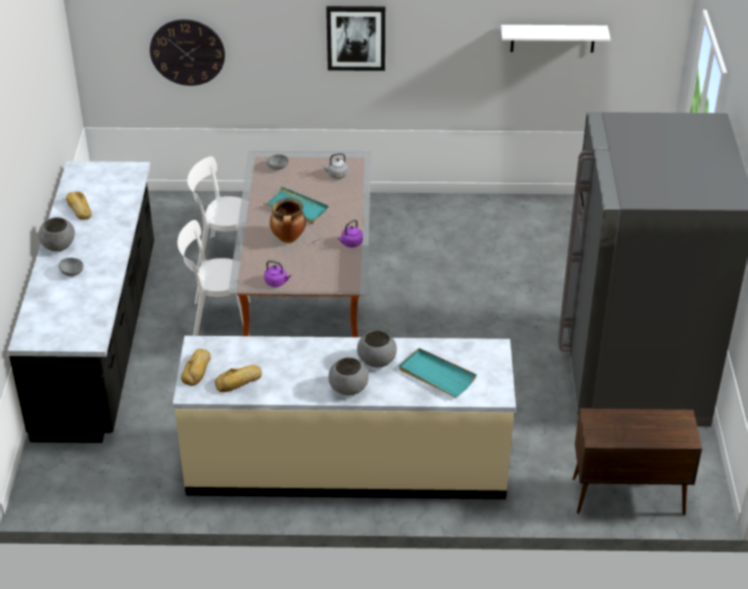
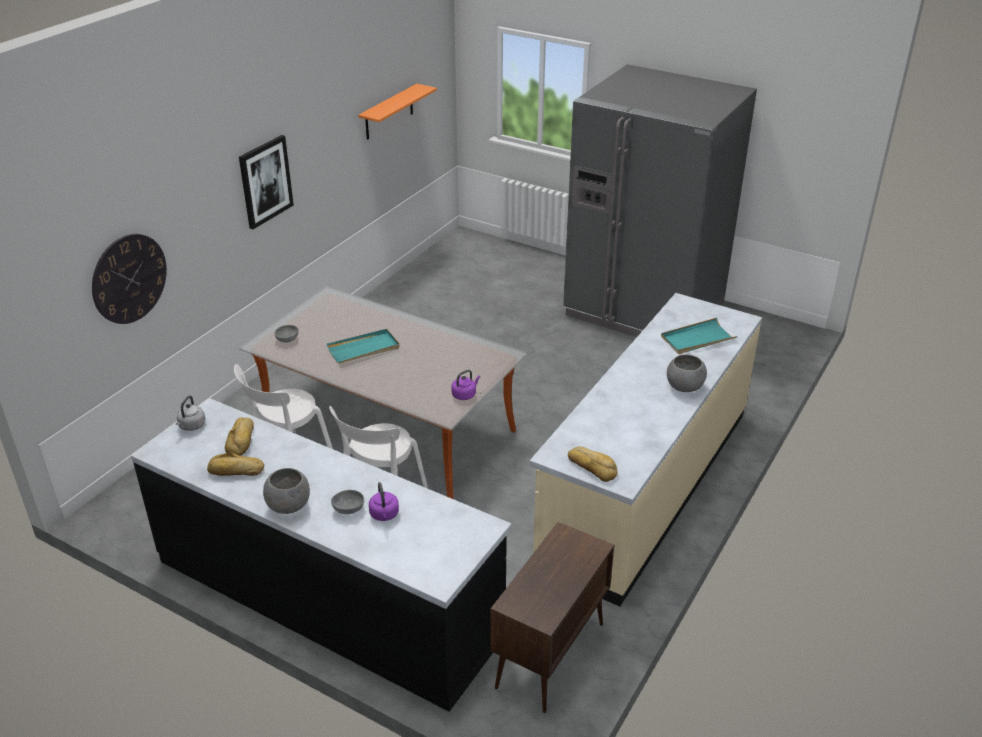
camera: 60 degrees left, 5 degrees down
bread [215,365,262,392] -> bread moved to [225,417,254,456]
cooking pot [270,198,306,243] -> none
grey kettle [322,153,348,179] -> grey kettle moved to [176,396,205,431]
purple kettle [338,219,363,247] -> purple kettle moved to [369,482,399,521]
grey bowl [357,330,397,368] -> none
white shelf [501,25,610,53] -> orange shelf [358,84,437,139]
brown cabinet [573,408,702,515] -> brown cabinet moved to [490,522,614,713]

